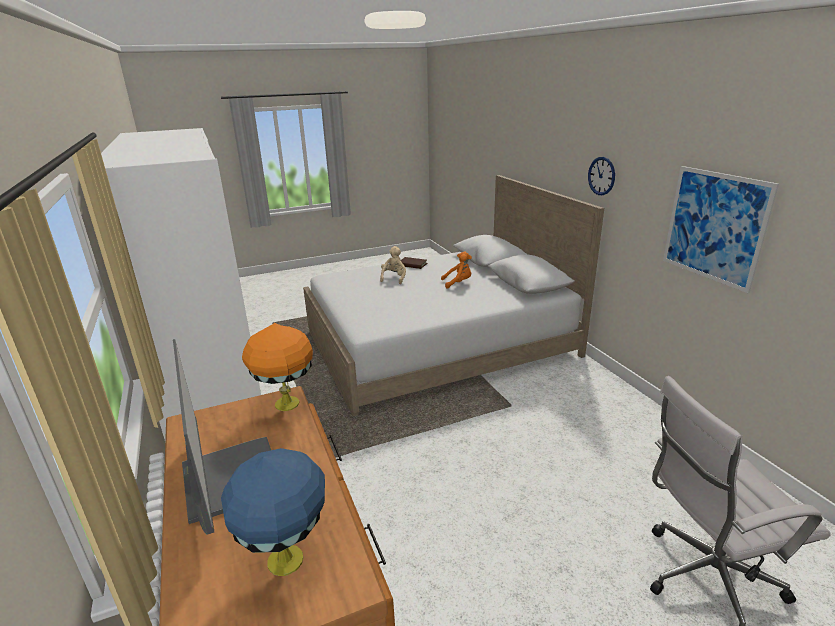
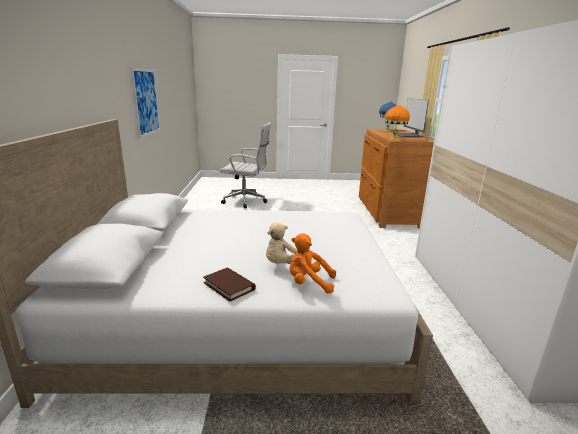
camera: 160 degrees left, 5 degrees down
orange plush toy [441,252,472,288] -> orange plush toy moved to [290,233,336,294]
wall clock [588,157,615,195] -> none

